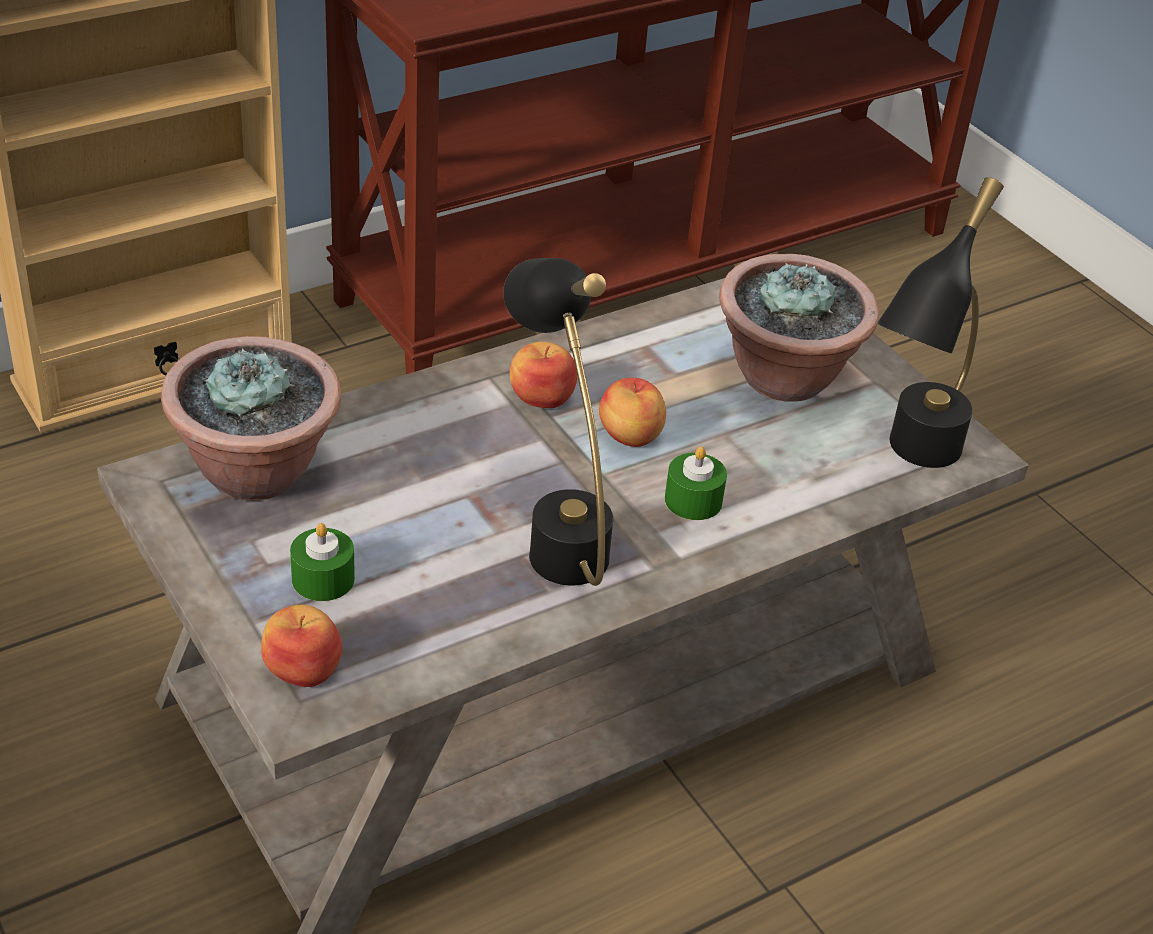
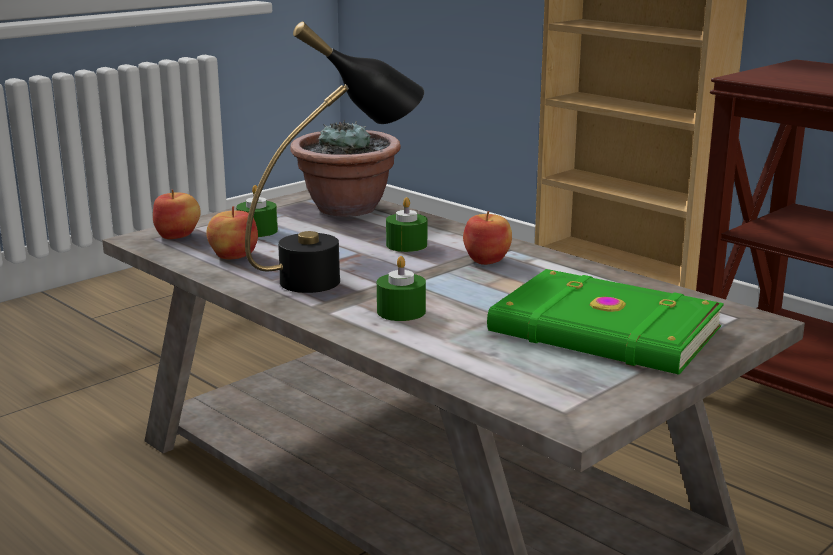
camera: 80 degrees right, 20 degrees down
apple [599,378,666,447] -> apple moved to [206,206,258,259]
potted plant [719,254,879,402] -> green book [487,269,724,375]
black table lamp [877,177,1004,468] -> none
none -> green candle [386,197,427,252]

